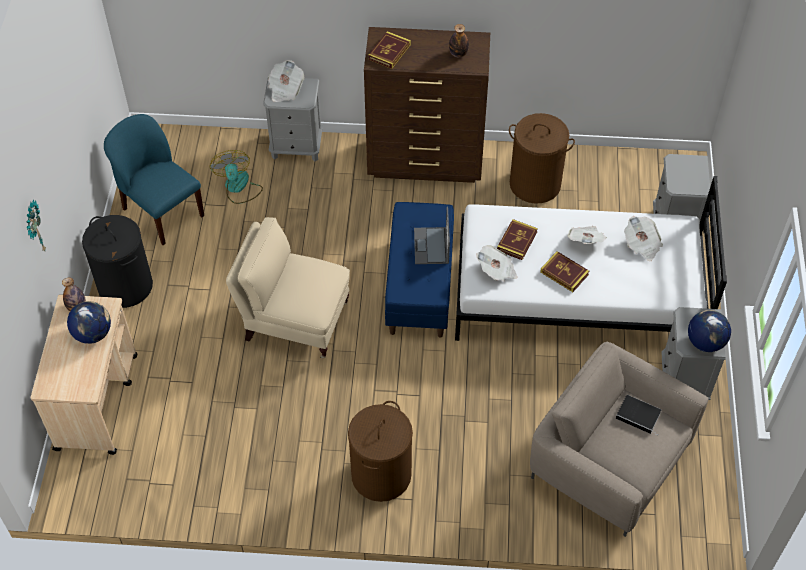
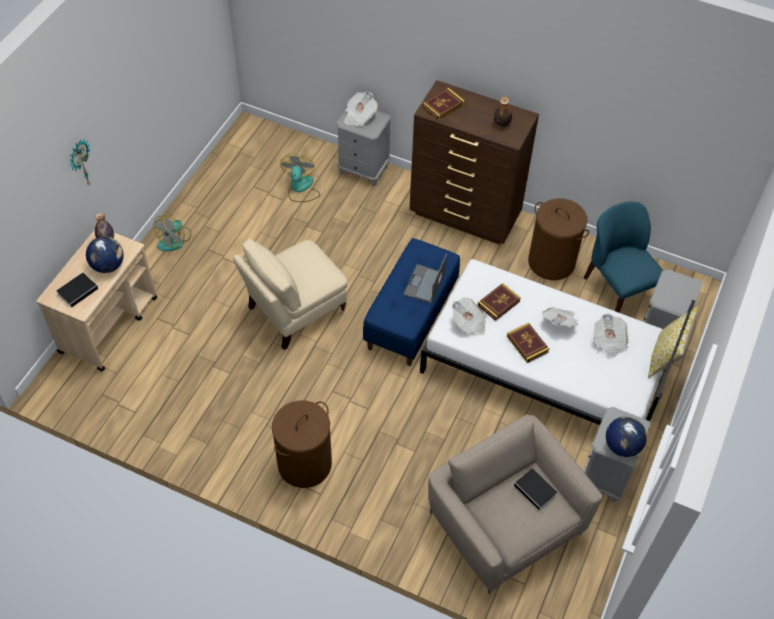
camera: 20 degrees right, 0 degrees up
black laundry basket [82,215,153,308] -> fan [153,215,191,251]
blue chair [104,114,204,245] -> blue chair moved to [584,202,663,313]
beige armchair [226,217,350,358] -> beige armchair turned 75 degrees counterclockwise [233,238,347,350]
none -> book [57,273,101,308]
none -> pillow [648,306,699,378]

